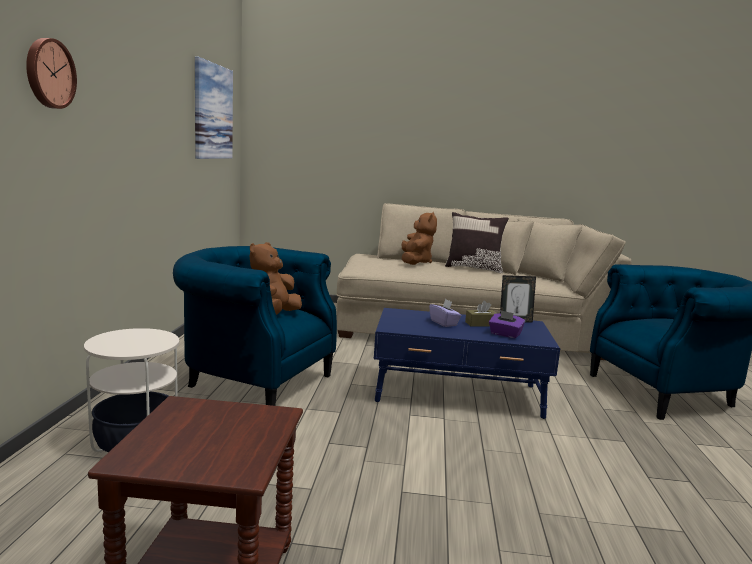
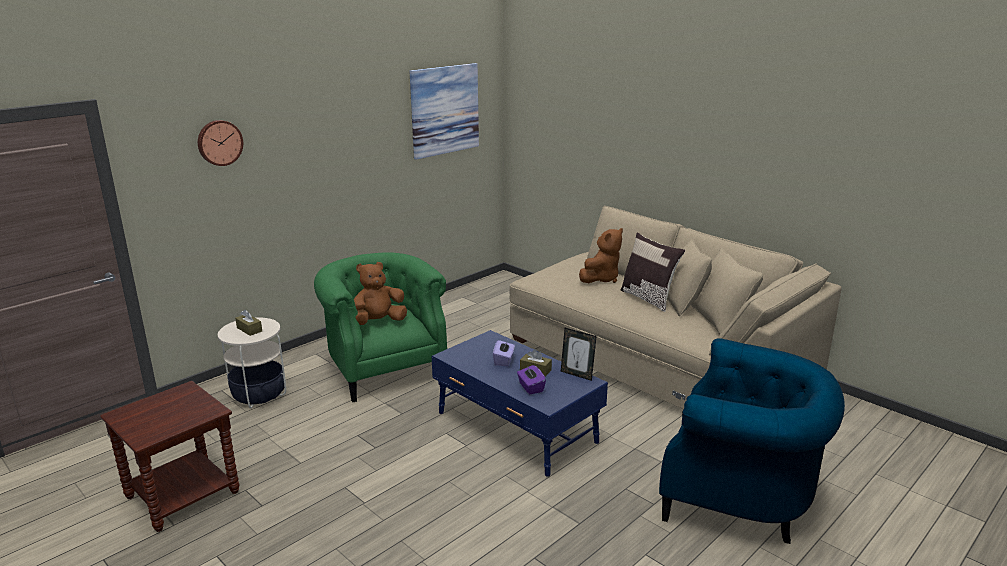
camera: 40 degrees right, 10 degrees up
blue armchair [173,246,337,406] -> green armchair [314,252,447,402]
none -> brown tissue box [235,310,262,336]

